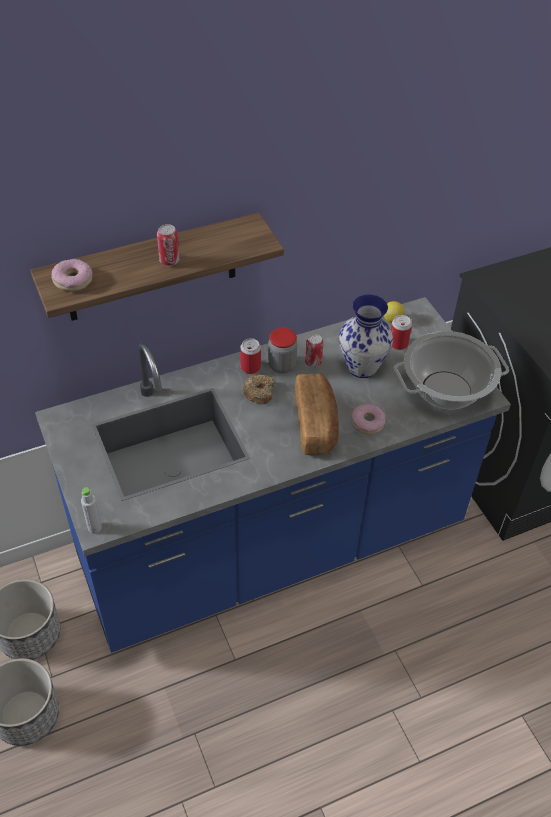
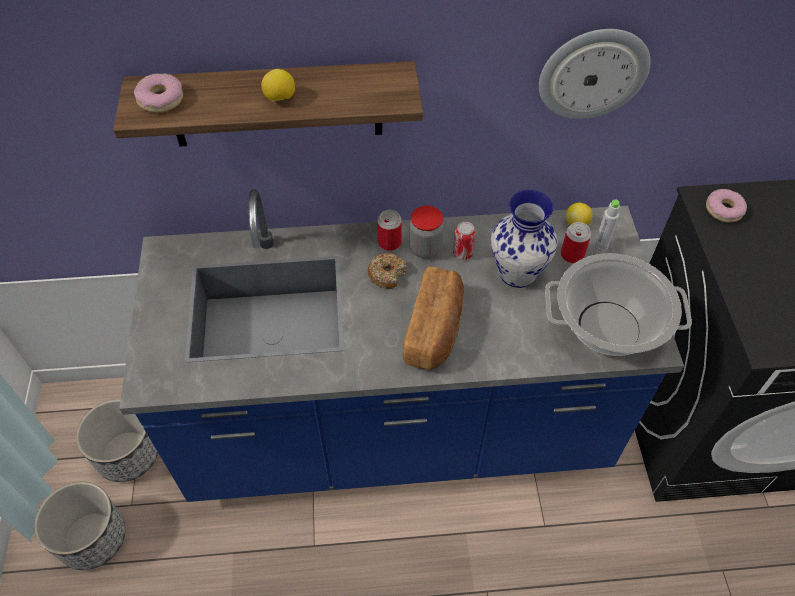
camera: 20 degrees right, 5 degrees up
grey bottle [81,487,102,533] -> grey bottle moved to [594,200,620,251]
can [157,224,180,266] -> lemon [261,69,295,102]
donut [351,404,385,434] -> donut moved to [706,189,747,223]
none -> wall clock [539,29,651,119]

